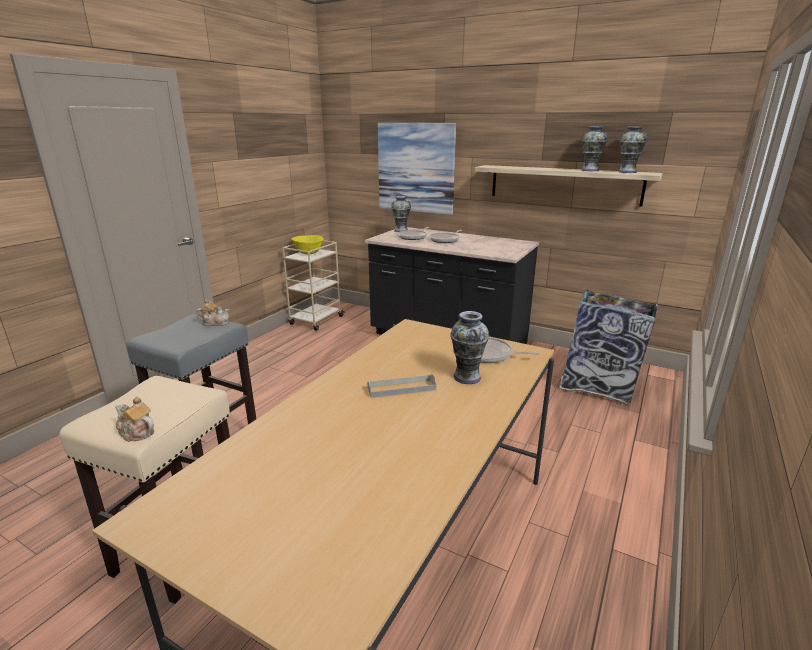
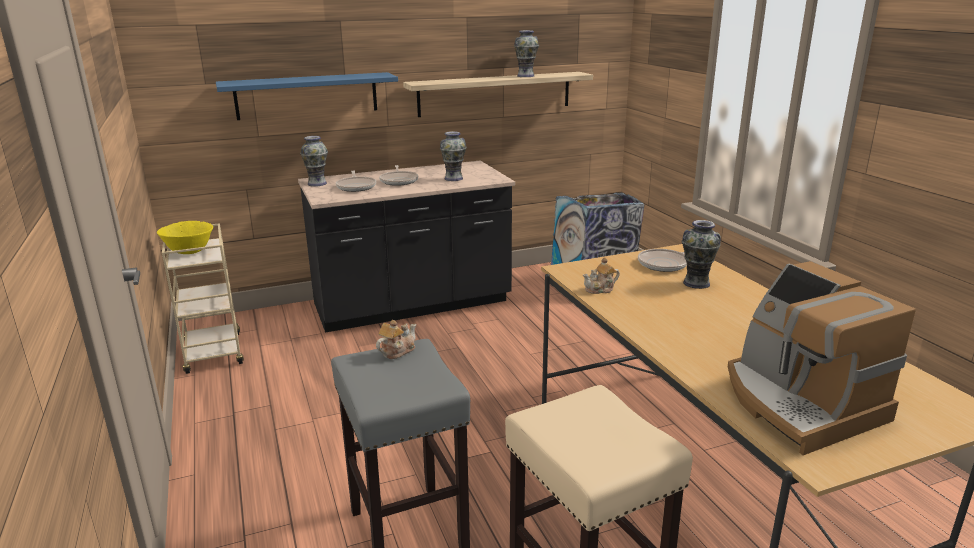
camera: 50 degrees left, 0 degrees up
teapot [115,397,154,442] -> teapot moved to [583,257,620,294]
grey tray [367,374,436,398] -> none
picture [378,123,456,215] -> blue shelf [216,72,398,120]
vase [618,127,647,173] -> vase moved to [440,131,467,181]
none -> coffee machine [728,261,916,455]

